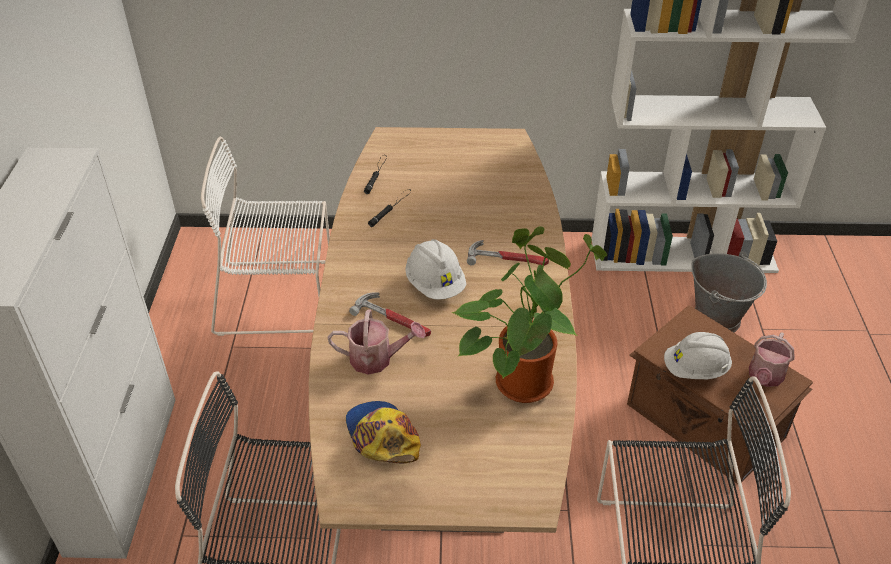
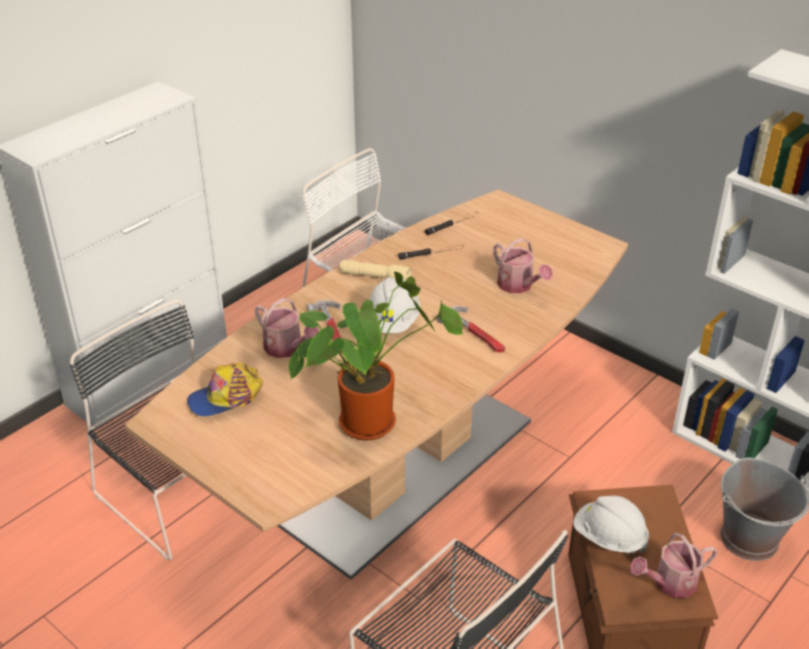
camera: 40 degrees right, 5 degrees down
cap [346,401,421,464] -> cap turned 135 degrees counterclockwise [187,363,263,417]
none -> beige flashlight [340,260,412,280]
none -> watering can [493,238,553,293]

